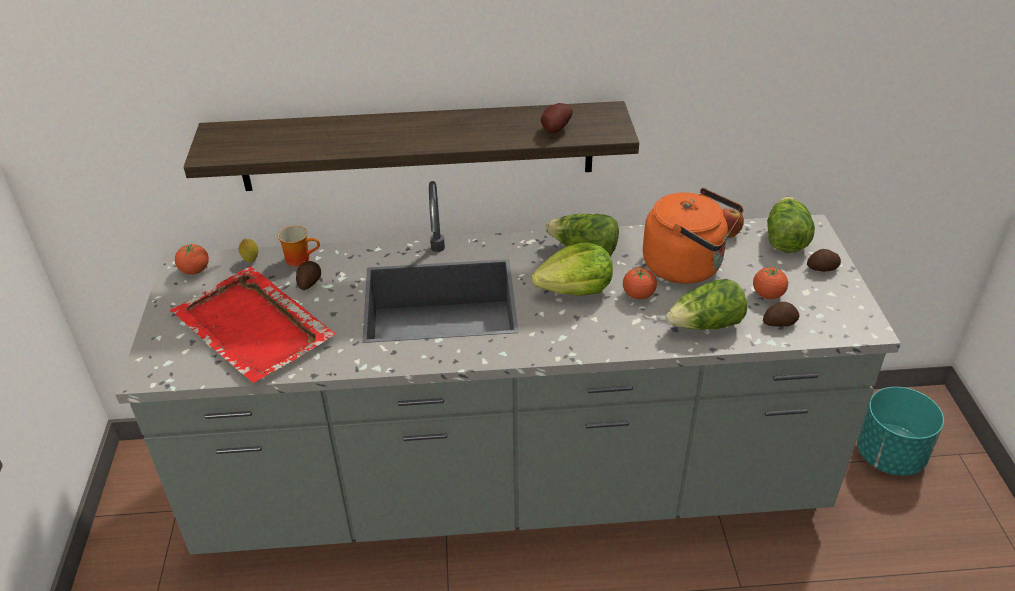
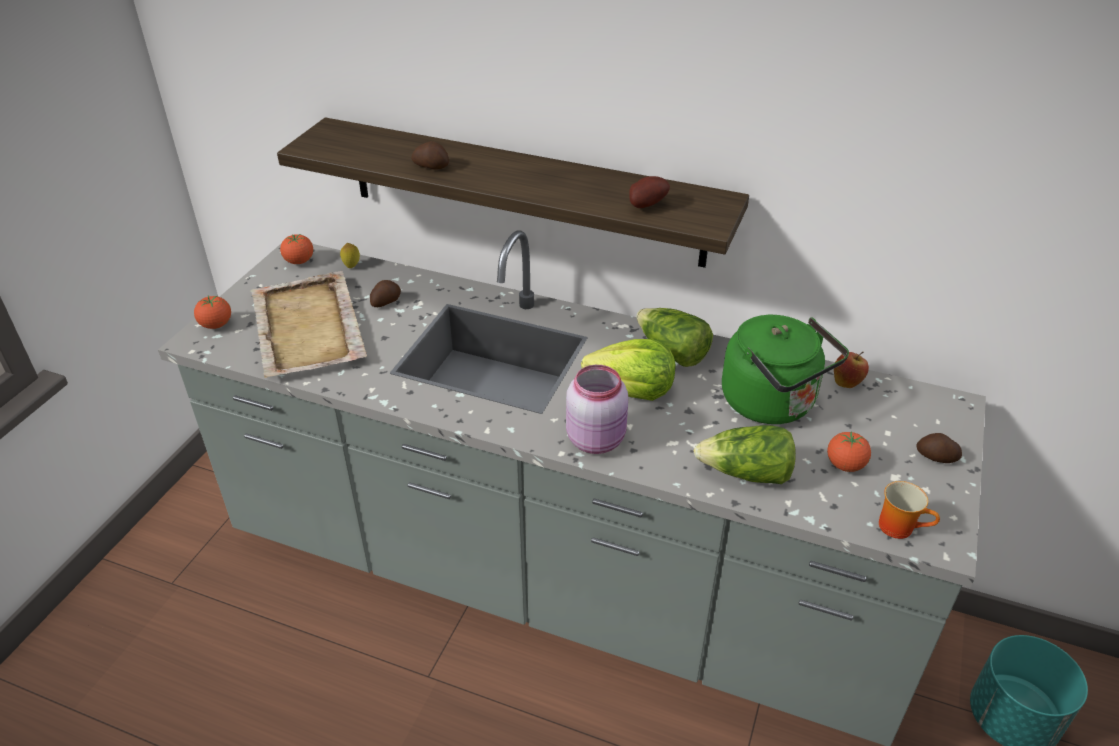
camera: 25 degrees right, 0 degrees up
red tray [170,267,336,383] -> beige tray [250,271,367,378]
mug [277,225,320,266] -> mug moved to [879,481,940,539]
tomato [623,267,657,299] -> tomato moved to [194,295,231,329]
orange kettle [643,188,744,284] -> green kettle [722,315,849,424]
potato [763,302,799,327] -> potato moved to [411,141,449,170]
lettuce [767,197,815,253] -> none
none -> pink jar [566,365,628,454]

